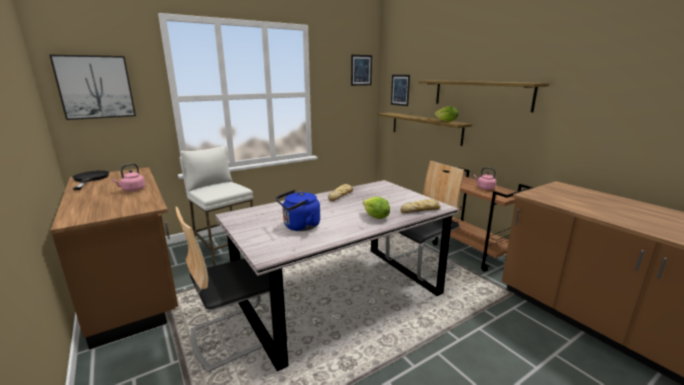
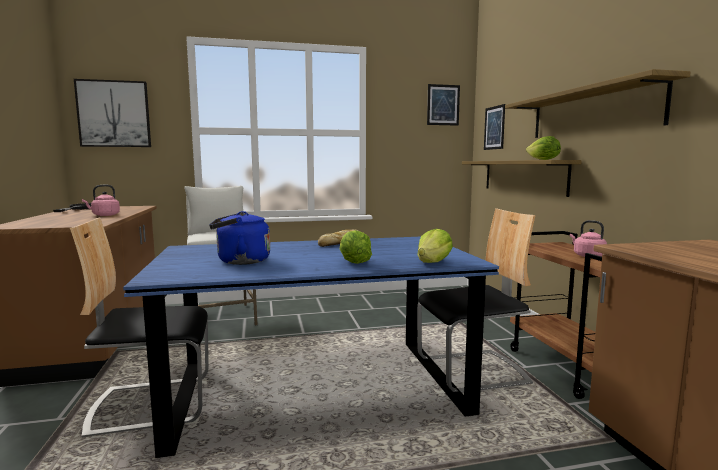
camera: 20 degrees right, 10 degrees down
grey dining table [215,180,459,371] -> blue dining table [123,237,499,458]
bread [400,199,440,213] -> lettuce [418,229,453,263]

